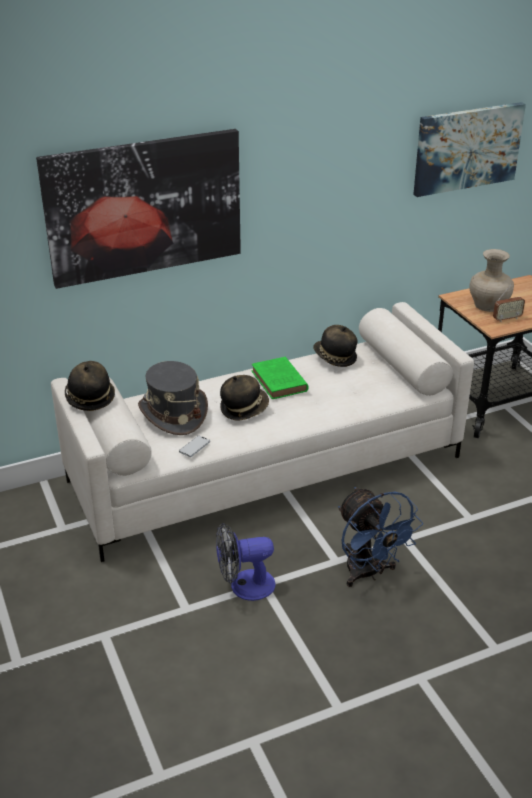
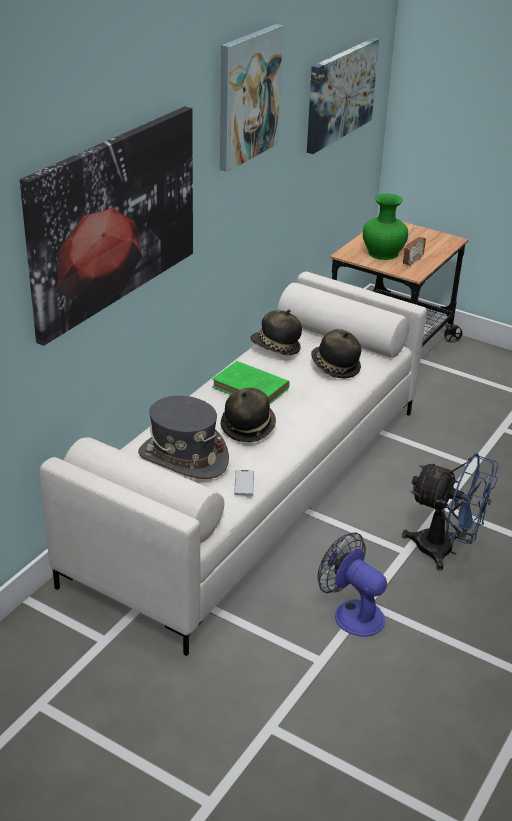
camera: 35 degrees left, 0 degrees up
hat [65,361,115,411] -> hat moved to [311,329,361,379]
fan [216,523,275,601] -> fan turned 90 degrees clockwise [318,532,387,637]
beige vase [469,249,514,312] -> green vase [363,194,408,260]
none -> picture [220,24,283,172]

